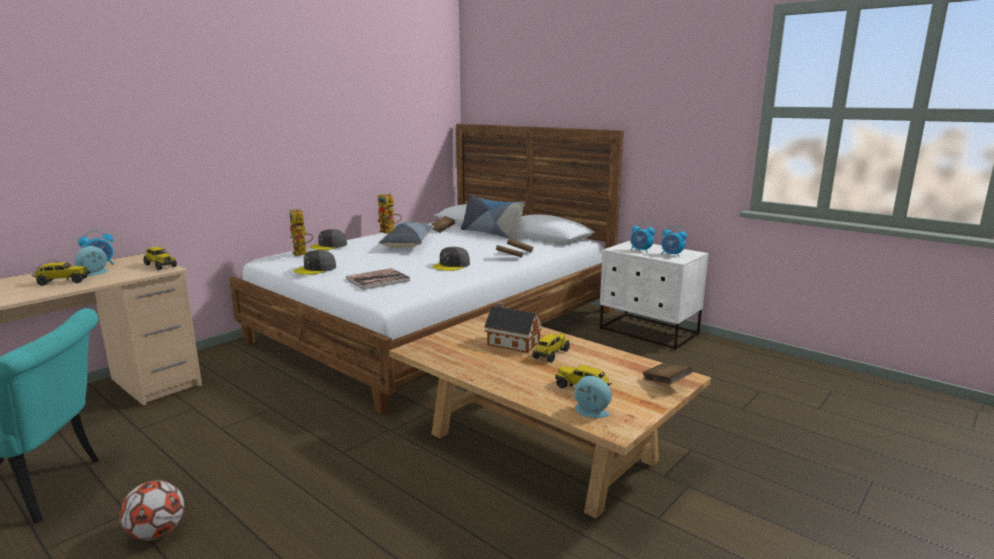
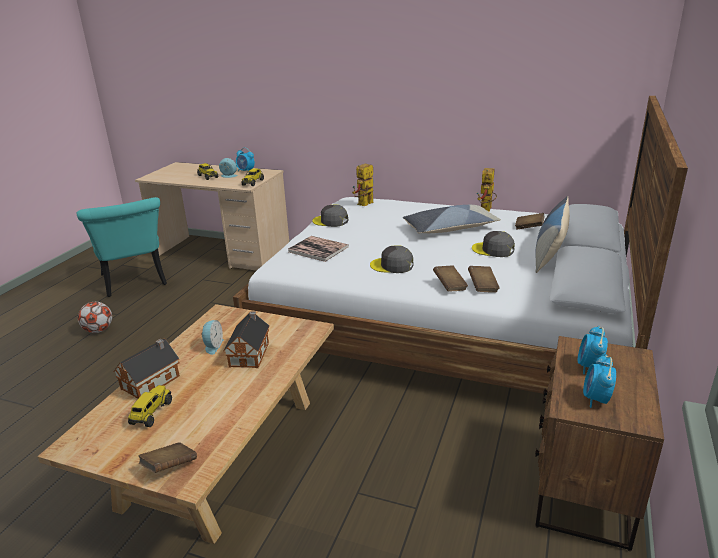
camera: 70 degrees right, 10 degrees up
grey cap [310,229,347,250] -> grey cap moved to [472,231,515,257]
toy truck [533,333,570,363] -> none
alarm clock [574,376,612,418] -> alarm clock moved to [202,320,223,355]
white nightstand [600,240,709,350] -> brown nightstand [535,336,664,551]
none -> toy house [113,339,180,399]

